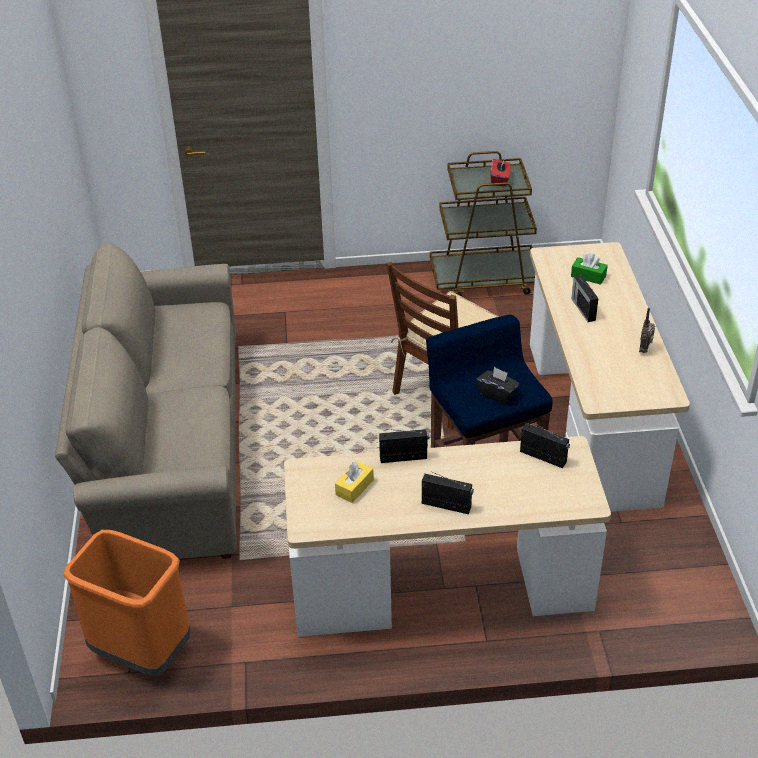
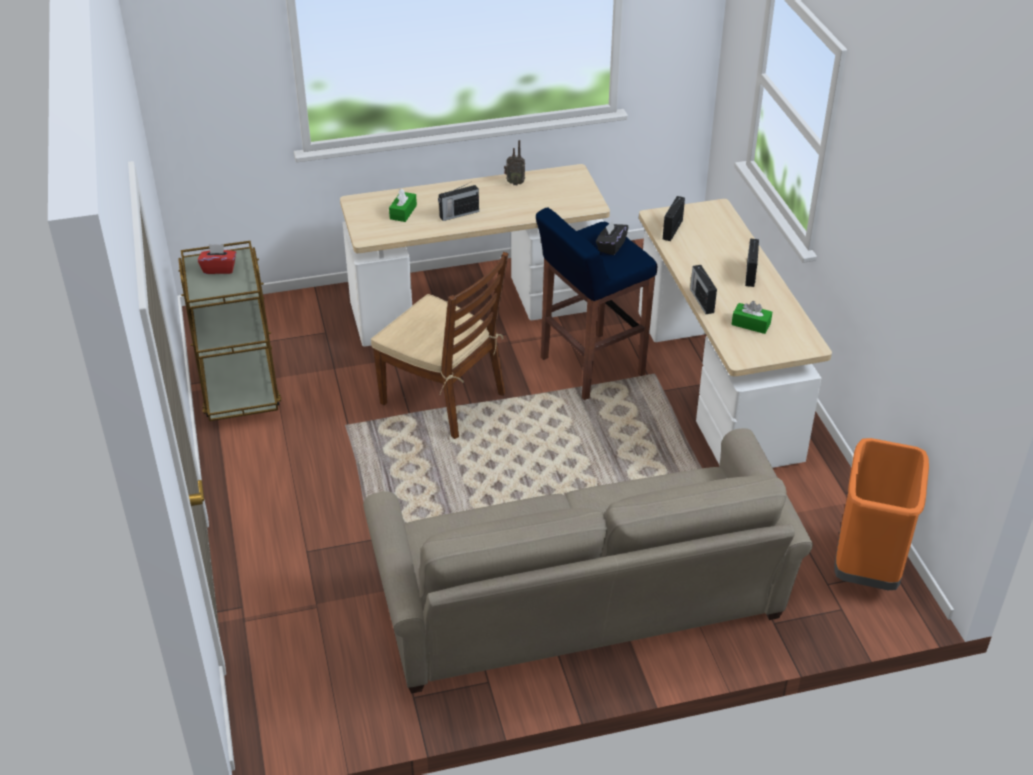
camera: 100 degrees left, 0 degrees up
yellow tissue box [335,461,374,503] -> green tissue box [731,301,772,334]

